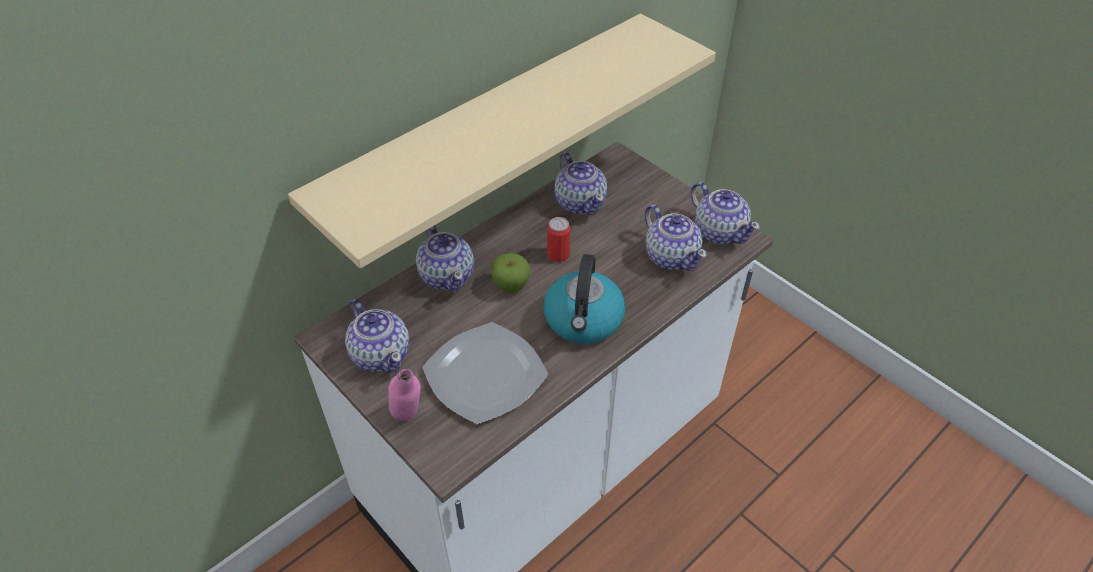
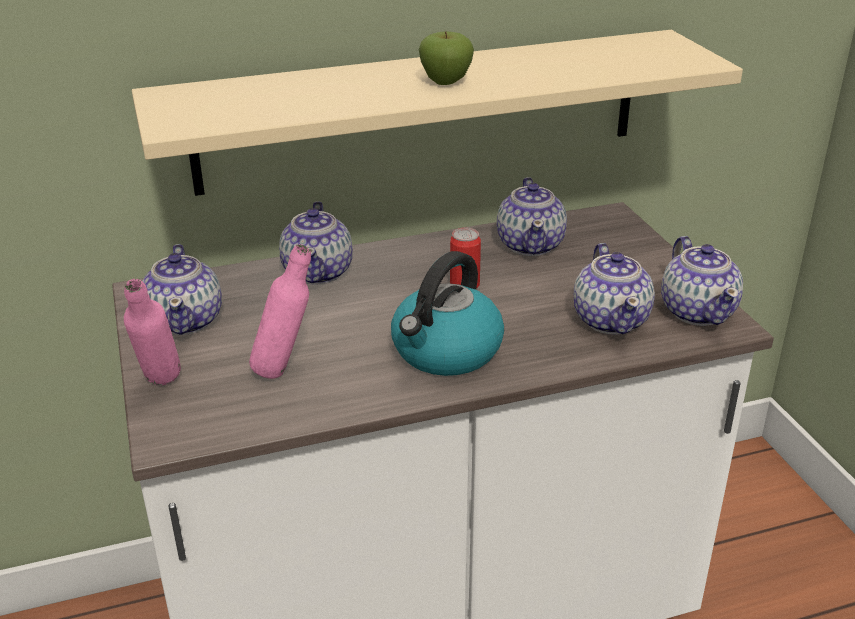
camera: 25 degrees right, 15 degrees down
plate [423,322,548,424] -> pink bottle [249,244,311,379]
apple [490,253,531,293] -> apple moved to [419,31,474,85]

